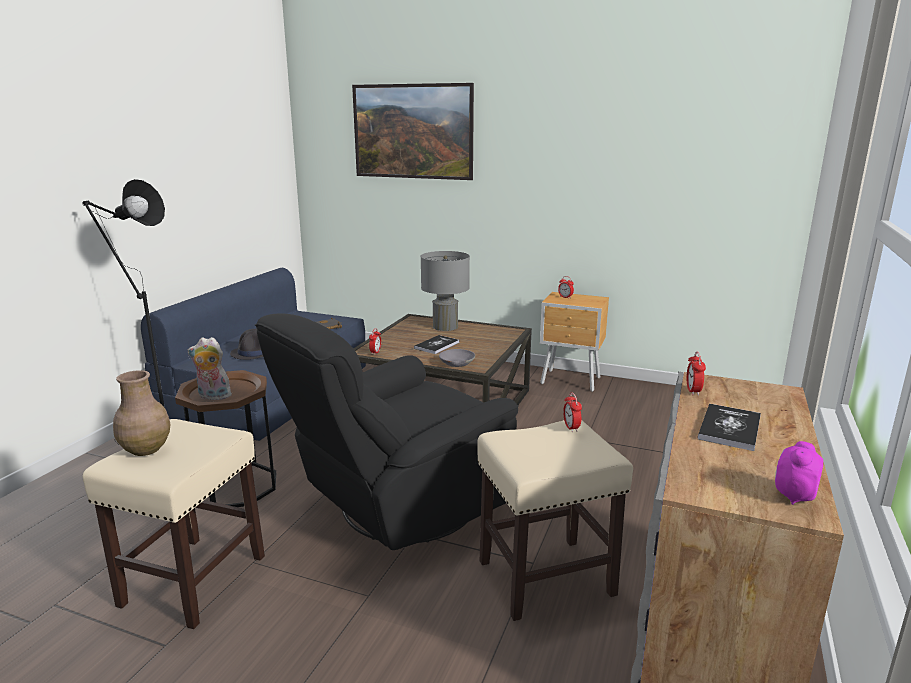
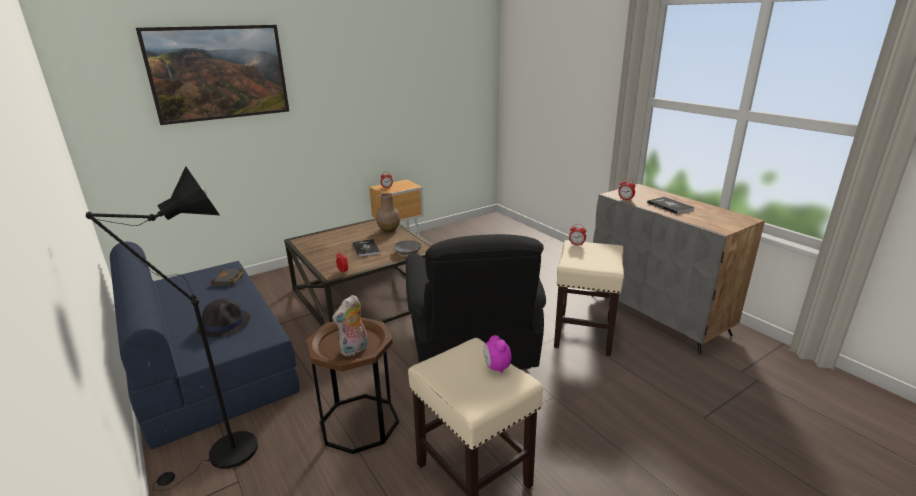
camera: 55 degrees left, 5 degrees up
brown vase [113,370,170,456] -> brown vase moved to [376,193,400,232]
grey table lamp [421,251,470,331] -> none
alarm clock [775,441,823,505] -> alarm clock moved to [484,335,512,373]

